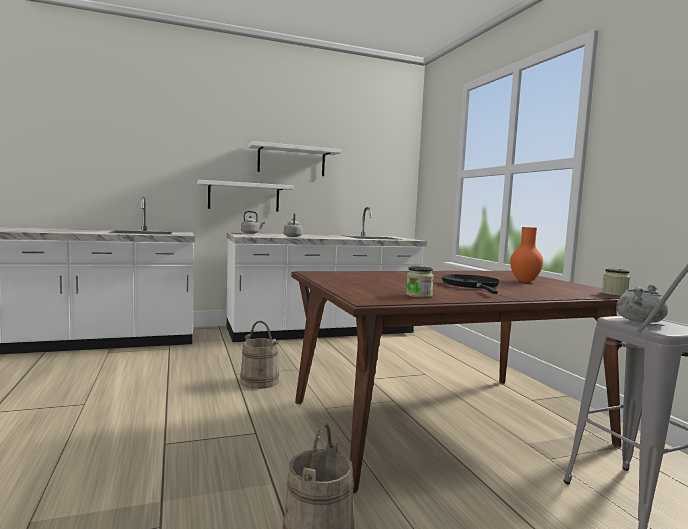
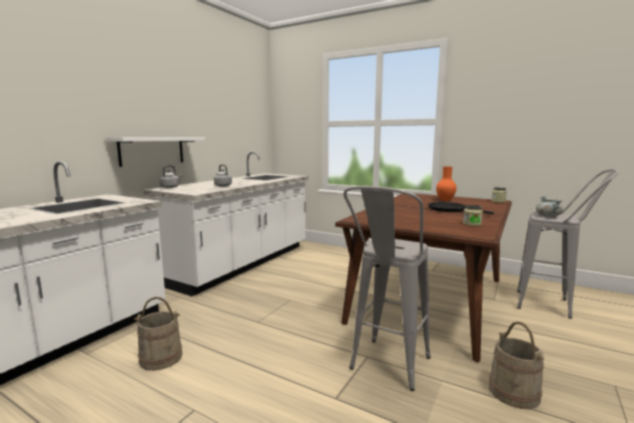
camera: 40 degrees left, 5 degrees up
beige bucket [240,321,279,389] -> beige bucket moved to [134,297,182,371]
white shelf [248,141,341,176] -> none
none -> grey stool [343,186,431,391]

